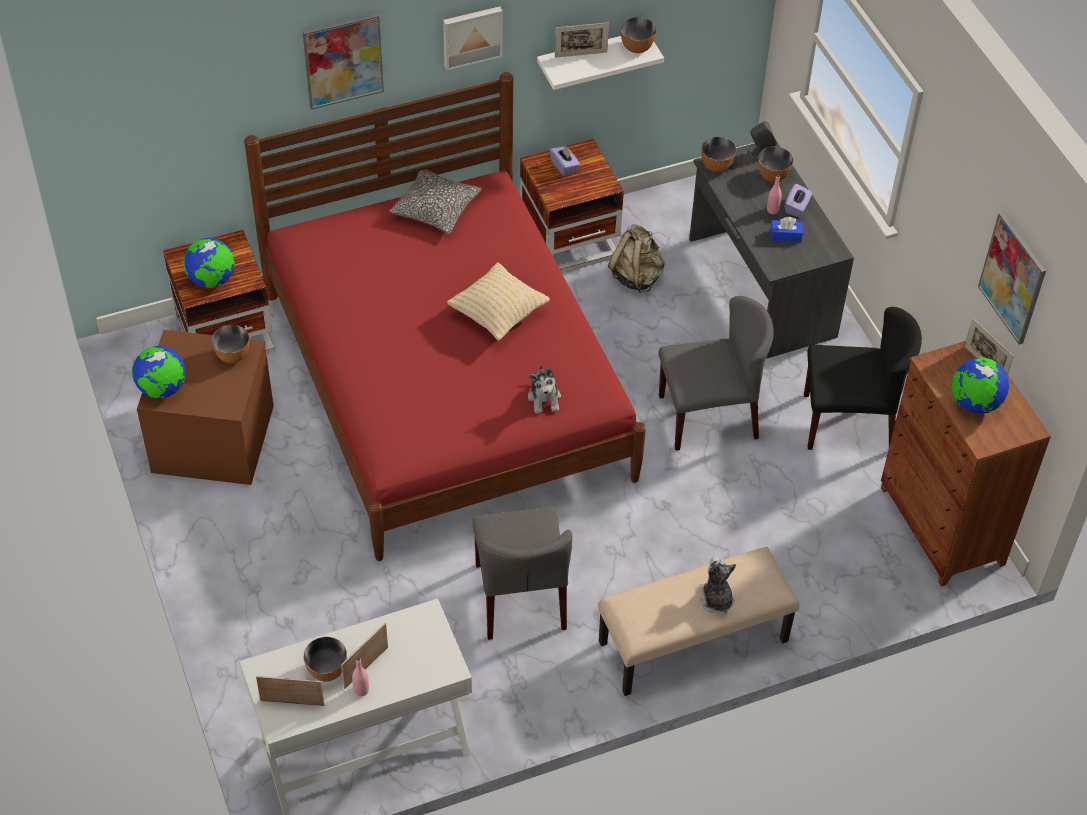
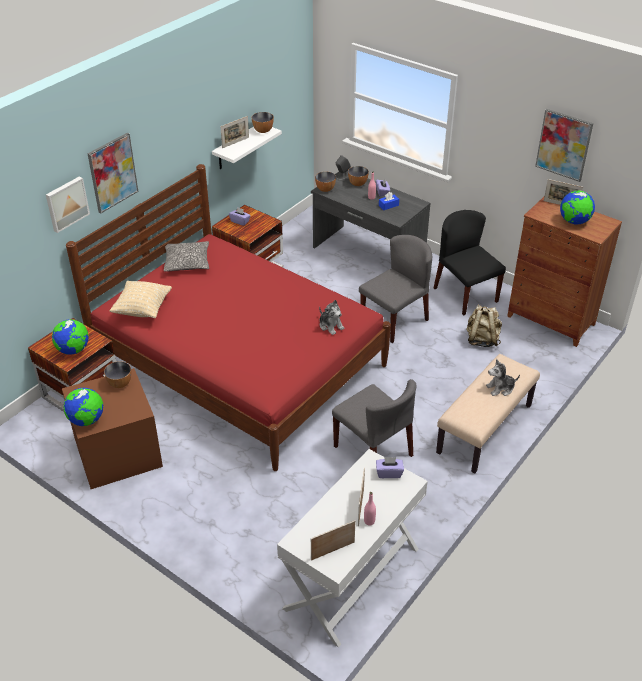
camera: 30 degrees left, 10 degrees down
bowl [304,637,347,682] -> none
picture [443,6,503,70] -> picture moved to [46,176,90,233]
beige pillow [447,262,550,341] -> beige pillow moved to [109,281,172,318]
beige backpack [608,224,665,293] -> beige backpack moved to [466,305,502,347]
plush toy [699,556,736,615] -> plush toy turned 60 degrees counterclockwise [486,359,520,396]
black chair [804,307,922,450] -> black chair turned 90 degrees counterclockwise [434,210,506,316]
none -> purple tissue box [376,457,404,478]

